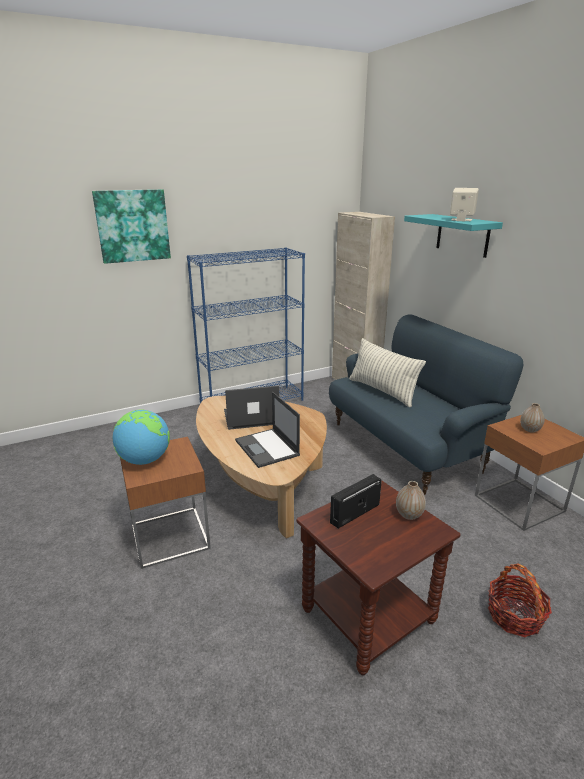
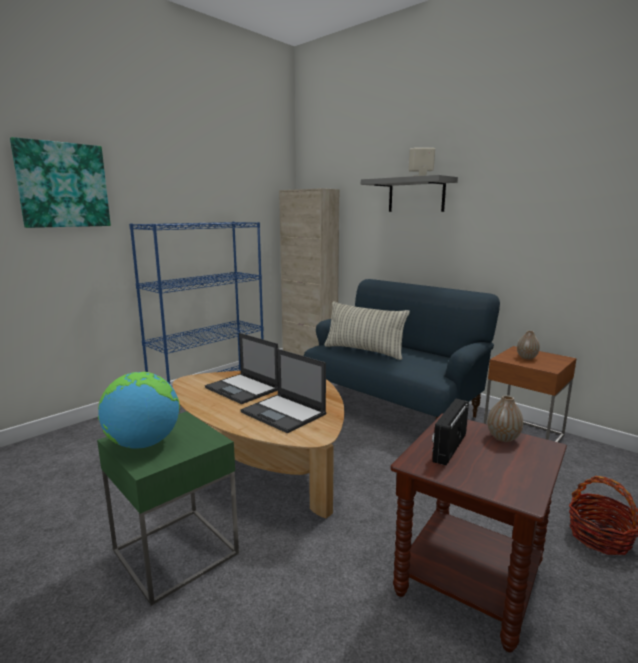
camera: 20 degrees left, 10 degrees down
brown side table [120,437,211,569] -> green side table [97,411,239,606]
laptop [224,385,279,430] -> laptop turned 105 degrees counterclockwise [205,333,278,404]
turquoise shelf [404,214,503,258] -> grey shelf [361,175,458,212]

